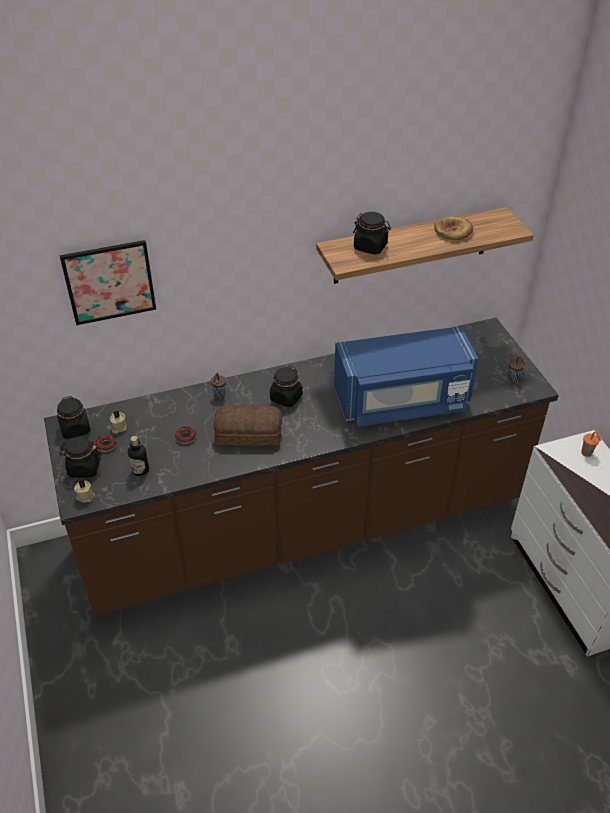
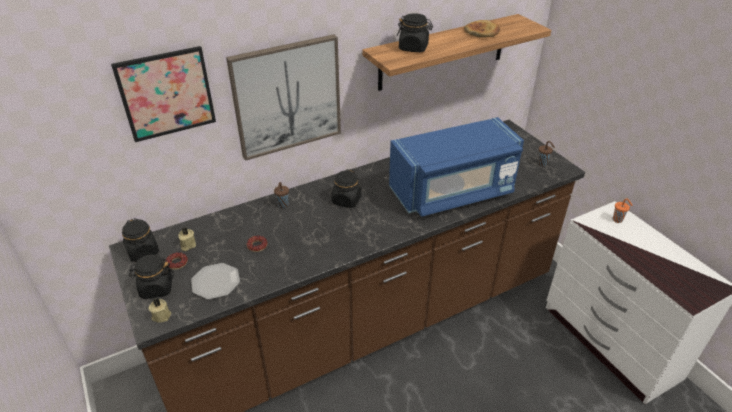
camera: 10 degrees left, 5 degrees down
bottle [128,436,149,476] -> plate [191,263,240,300]
bread [214,405,282,446] -> none
none -> picture [226,34,341,161]

